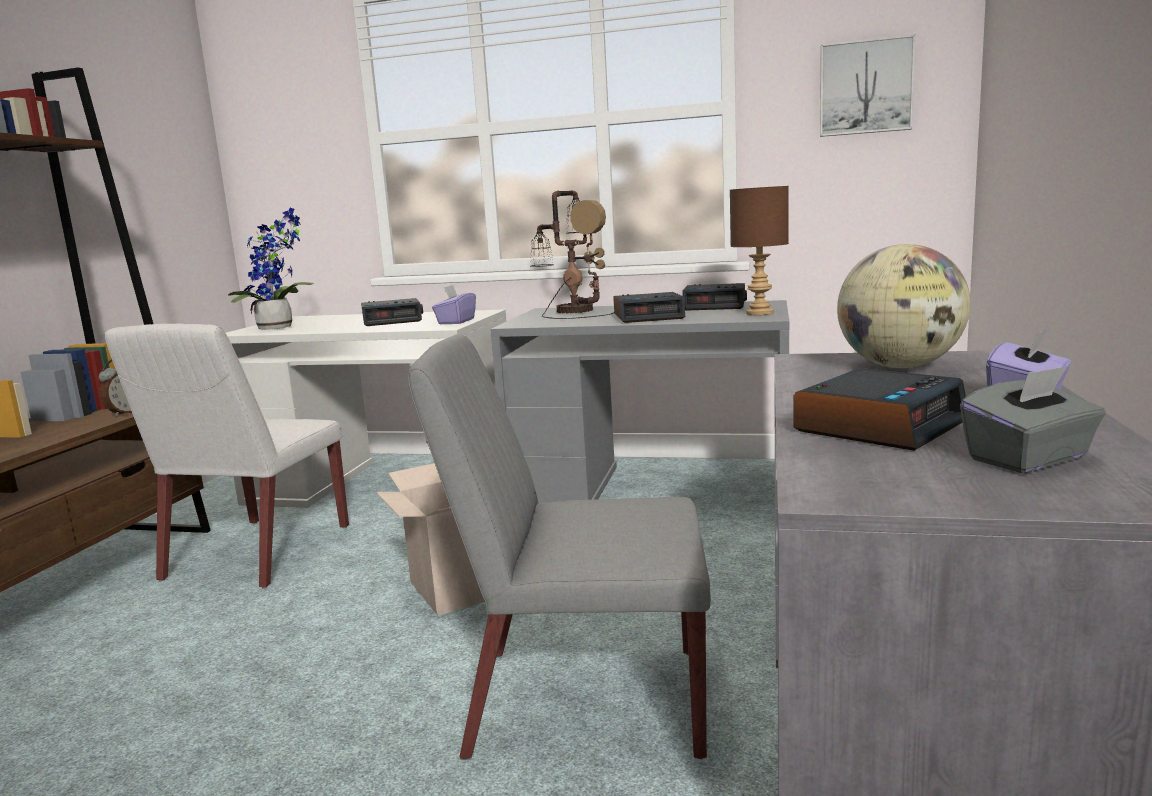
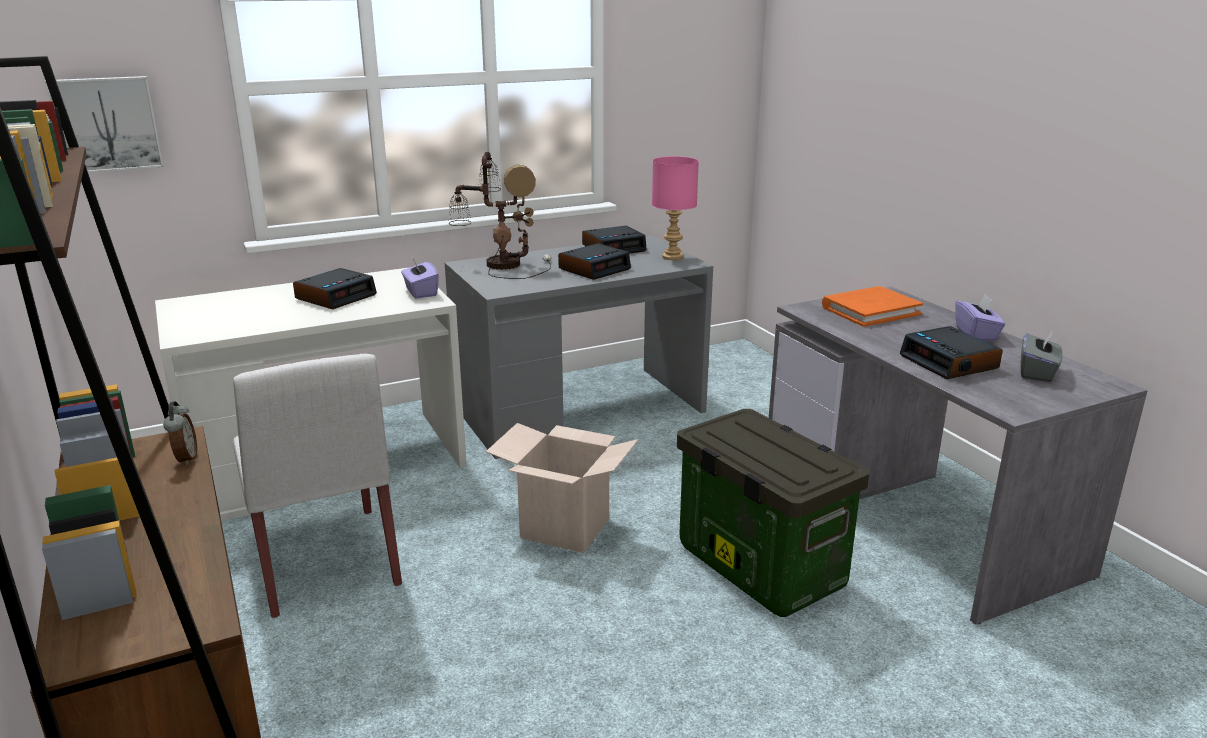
camera: 40 degrees left, 10 degrees up
potted plant [228,208,314,330] -> none
grey chair [408,334,711,760] -> storage box [677,409,870,617]
brown table lamp [730,186,789,315] -> pink table lamp [652,156,699,260]
alarm clock [793,368,966,451] -> alarm clock turned 150 degrees clockwise [900,326,1003,379]
picture [820,34,915,137] -> picture moved to [45,76,164,173]
globe [837,244,971,368] -> orange book [822,286,923,327]

